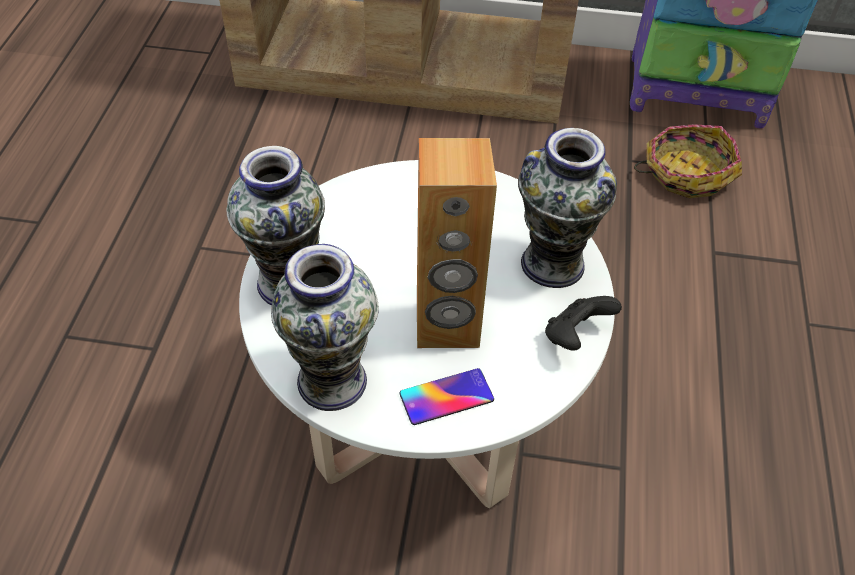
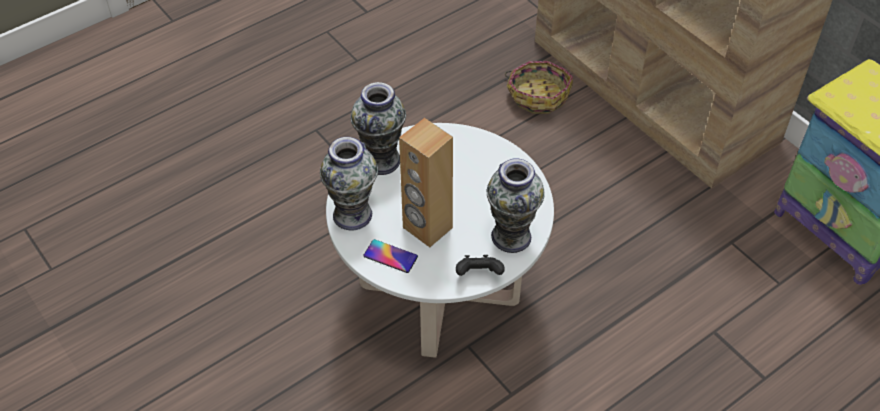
camera: 45 degrees right, 0 degrees up
basket [634,124,742,198] -> basket moved to [505,61,573,114]

